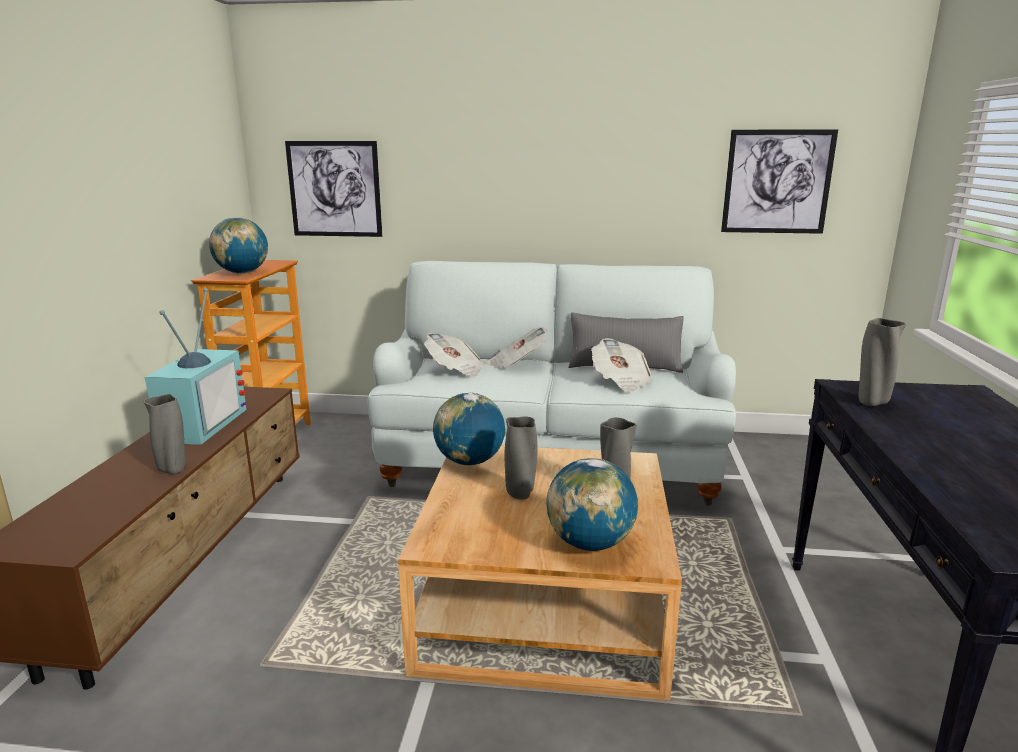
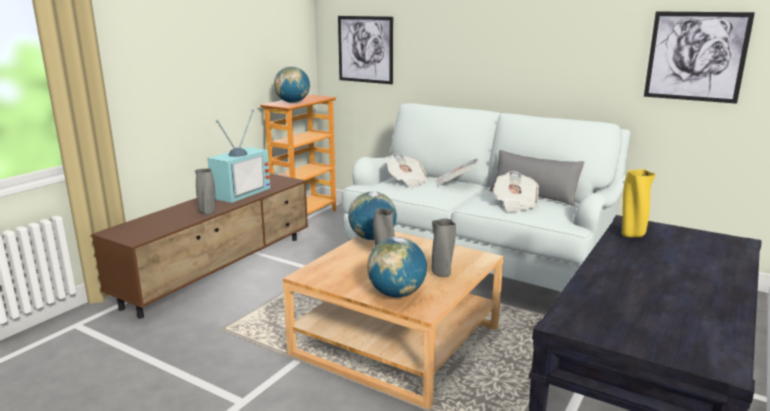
camera: 25 degrees right, 0 degrees up
grey vase [859,318,906,406] -> yellow vase [622,169,656,237]

